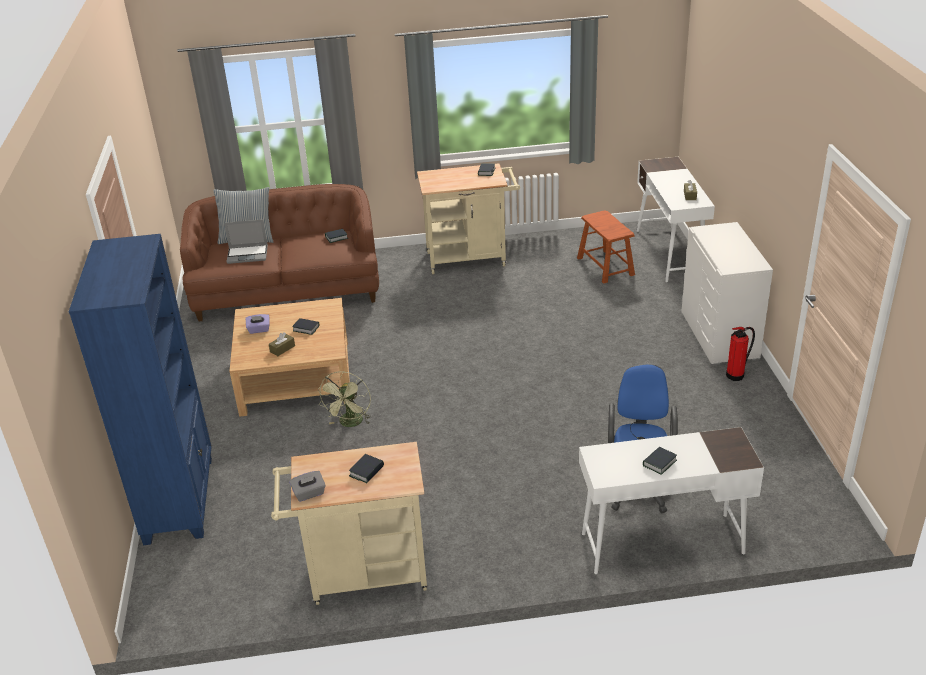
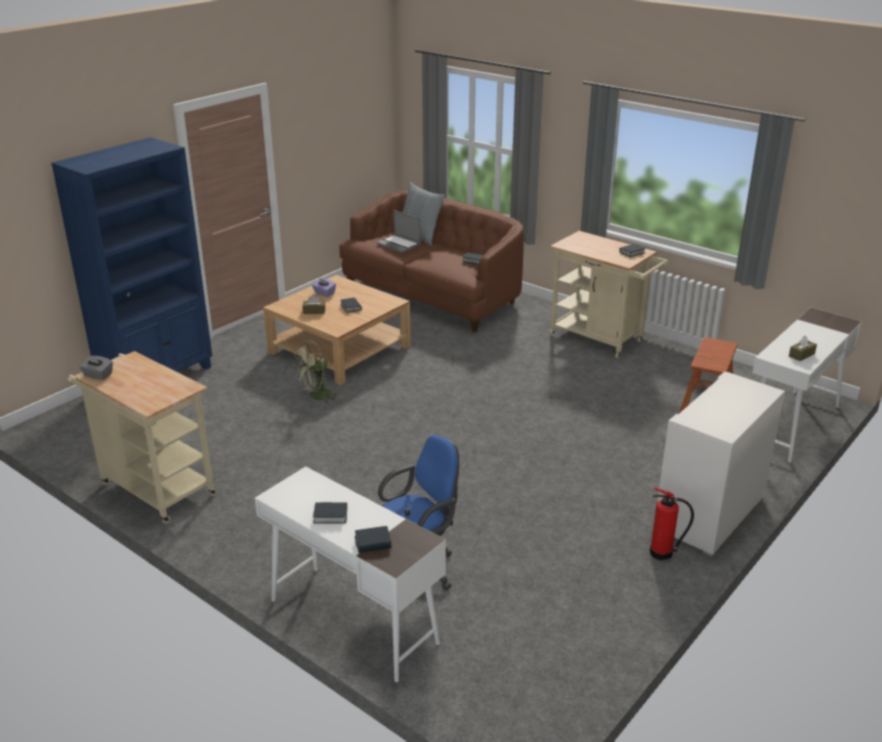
camera: 45 degrees right, 5 degrees down
book [349,454,384,483] -> book moved to [355,526,392,553]

